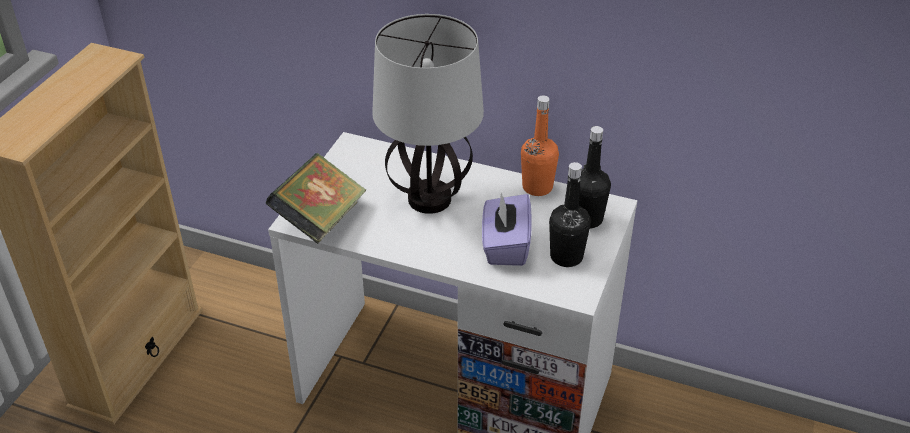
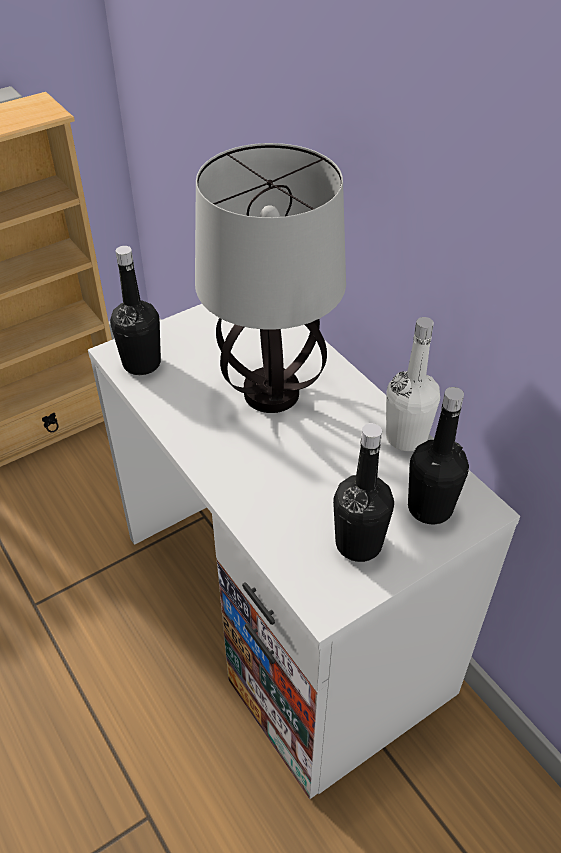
camera: 35 degrees right, 5 degrees up
book [266,153,366,244] -> black bottle [110,246,161,375]
purple tissue box [482,193,531,266] -> none
orange bottle [521,95,559,196] -> white bottle [386,317,440,451]

